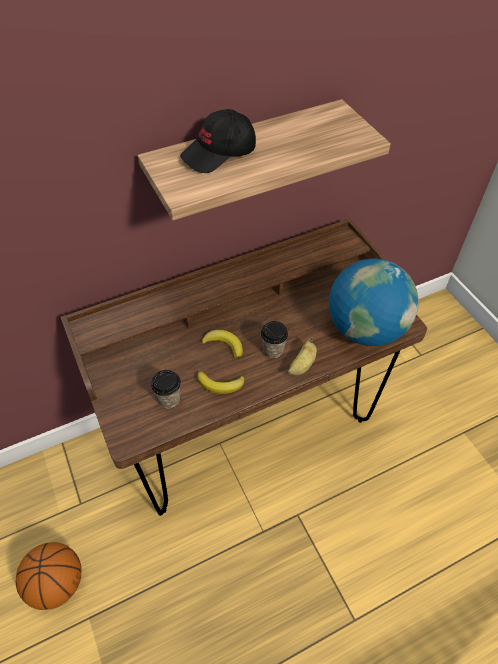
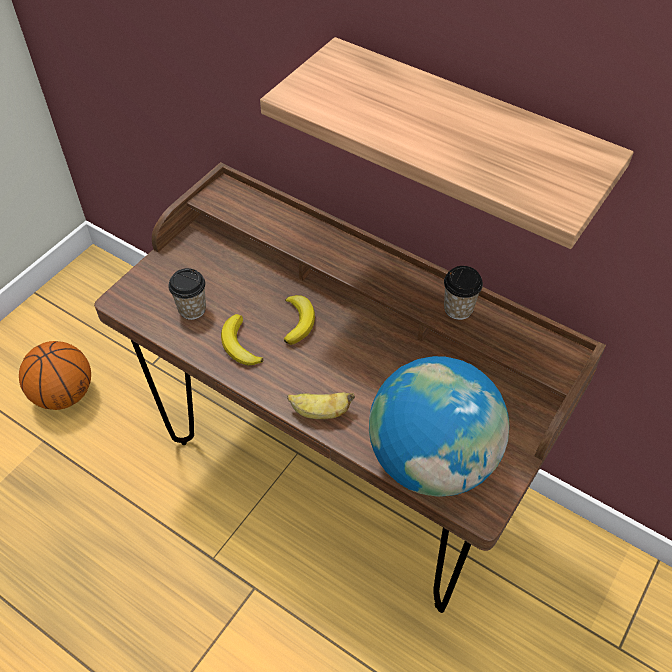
camera: 60 degrees right, 0 degrees up
black cap [180,109,256,173] -> none
cup [261,321,288,358] -> cup moved to [444,266,483,320]

